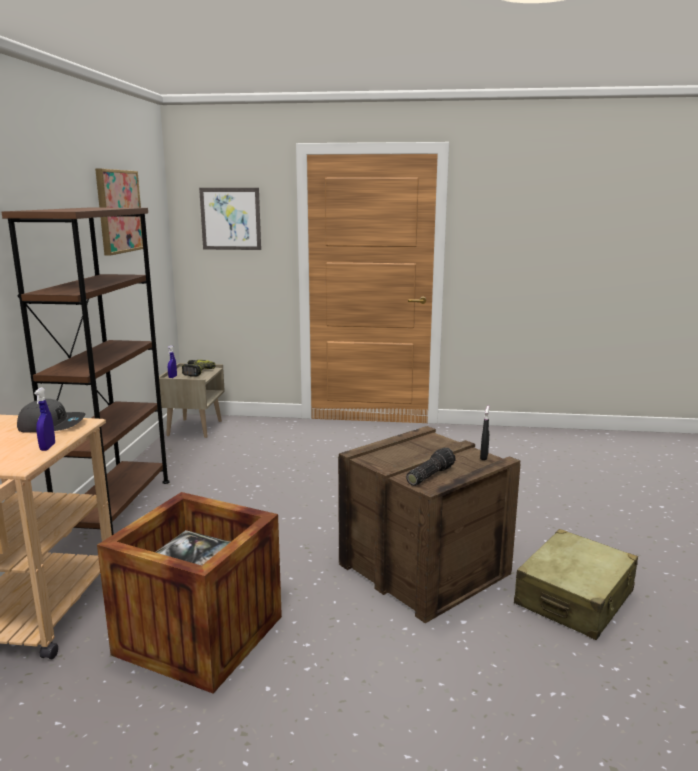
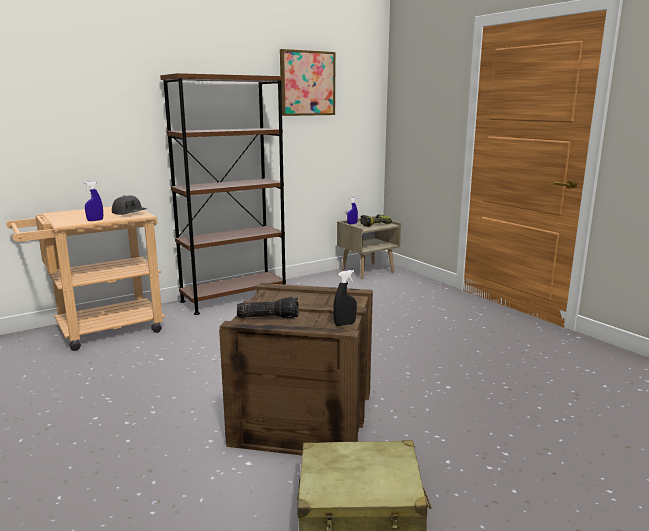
camera: 50 degrees right, 0 degrees up
crate [97,492,282,694] -> none
picture [199,188,261,250] -> none

